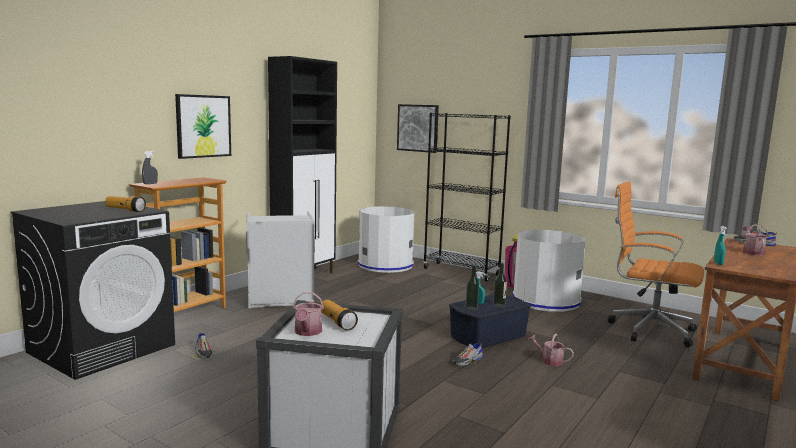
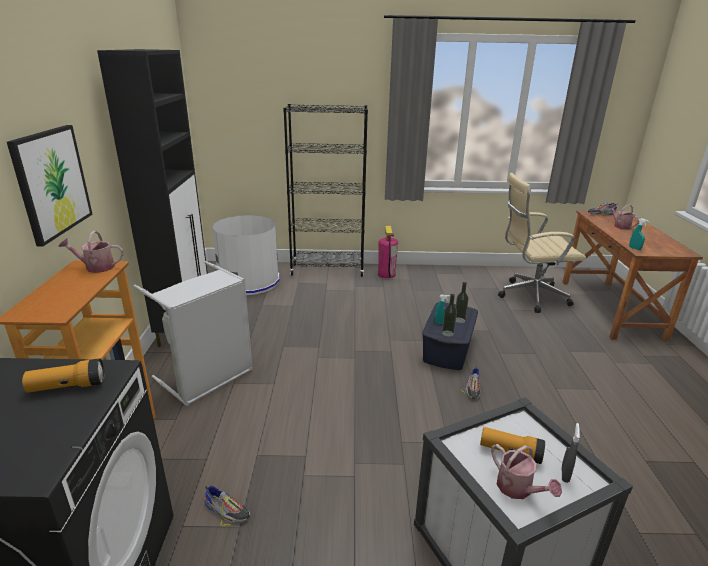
camera: 35 degrees left, 15 degrees up
grey spray bottle [142,151,158,184] -> grey spray bottle moved to [562,423,580,483]
picture [397,104,439,153] -> none
white trash can [512,230,586,312] -> none
watering can [528,334,574,366] -> watering can moved to [58,231,124,273]
orange office chair [607,181,704,348] -> beige office chair [498,173,586,313]

